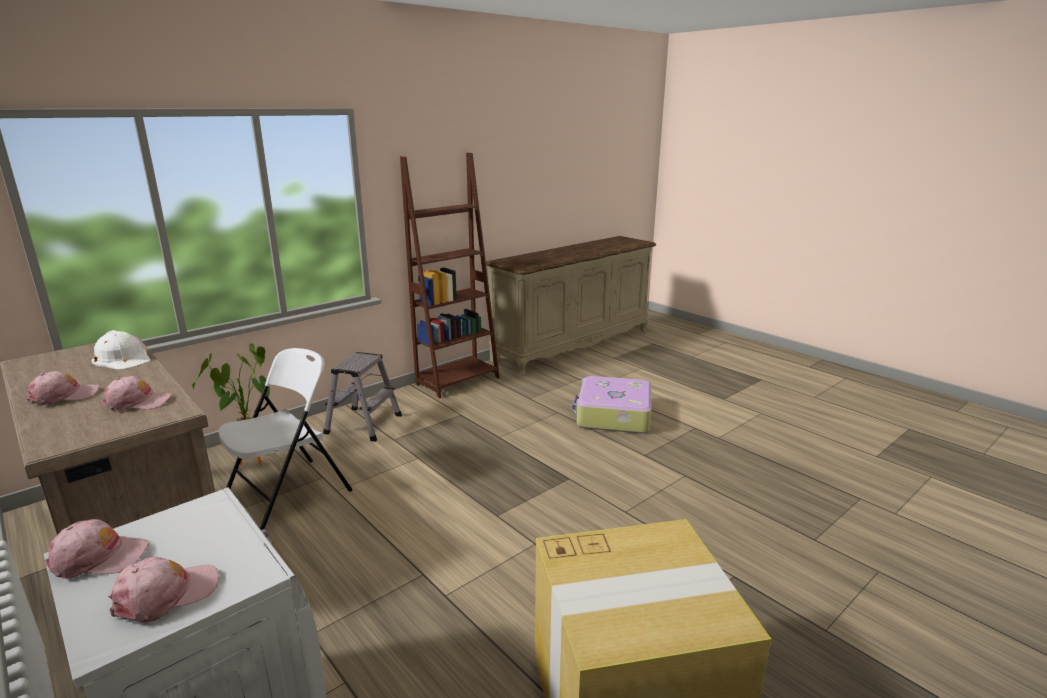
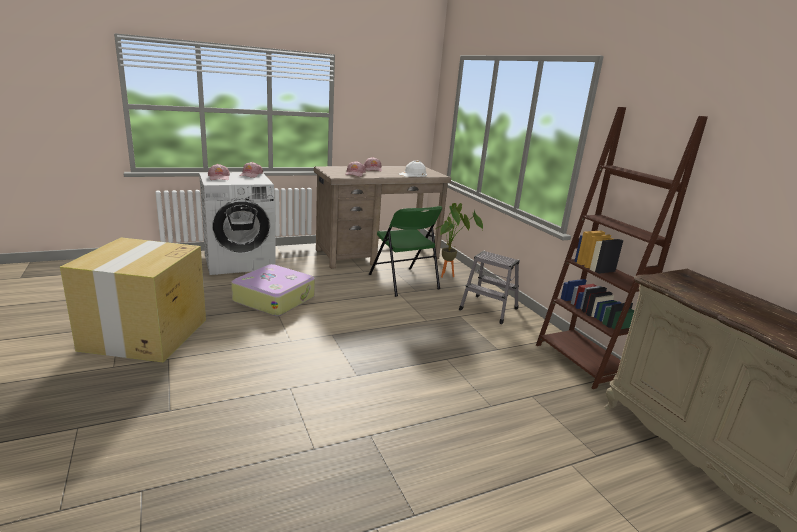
camera: 105 degrees right, 0 degrees up
white chair [218,348,352,531] -> green chair [369,206,442,297]
suitcase [571,376,652,433] -> suitcase moved to [231,264,315,316]

